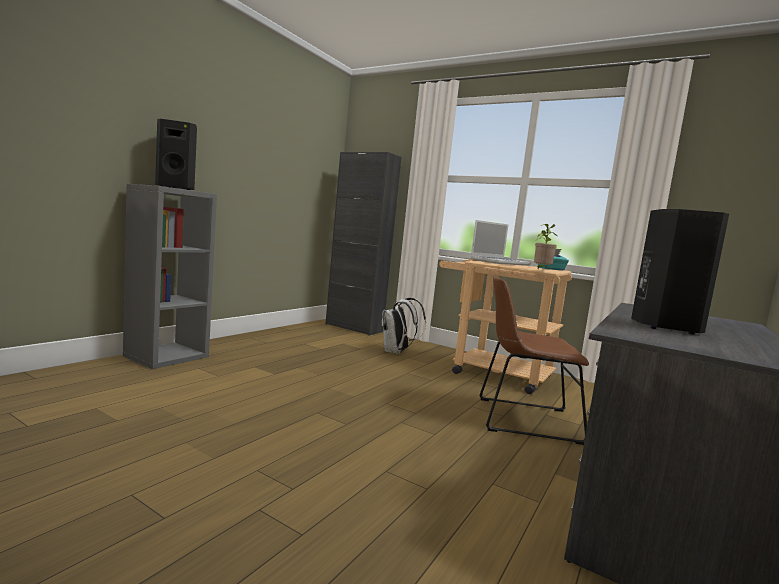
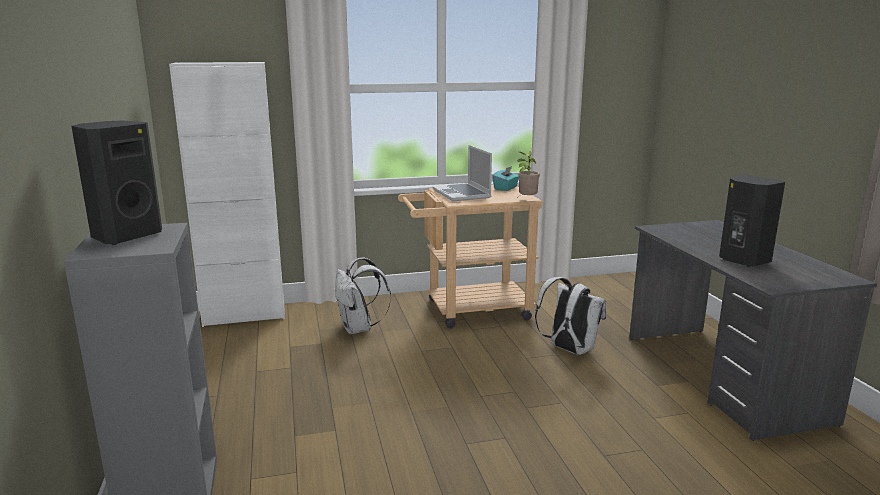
camera: 45 degrees left, 10 degrees up
black cabinet [325,152,401,336] -> white cabinet [169,62,285,327]
laptop [470,220,531,266] -> laptop turned 150 degrees clockwise [432,145,492,201]
brown chair [479,274,589,445] -> white backpack [535,277,607,355]

